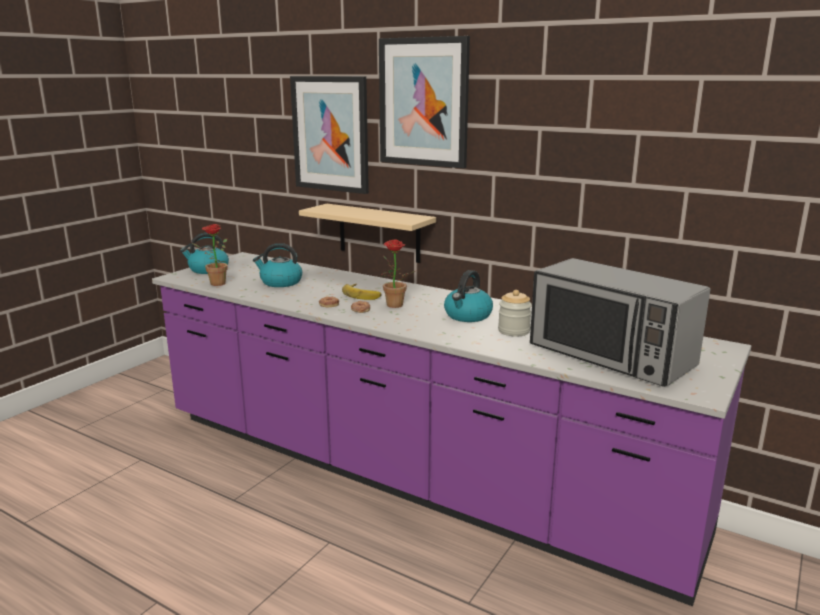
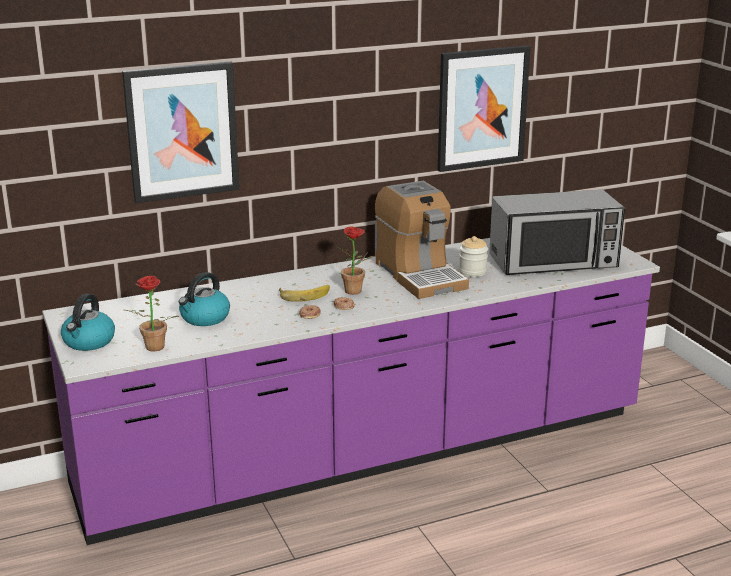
camera: 55 degrees left, 5 degrees up
beige shelf [299,204,436,263] -> none
picture [379,36,470,168] -> picture moved to [438,45,531,172]
kettle [444,270,493,322] -> coffee machine [375,181,469,299]

